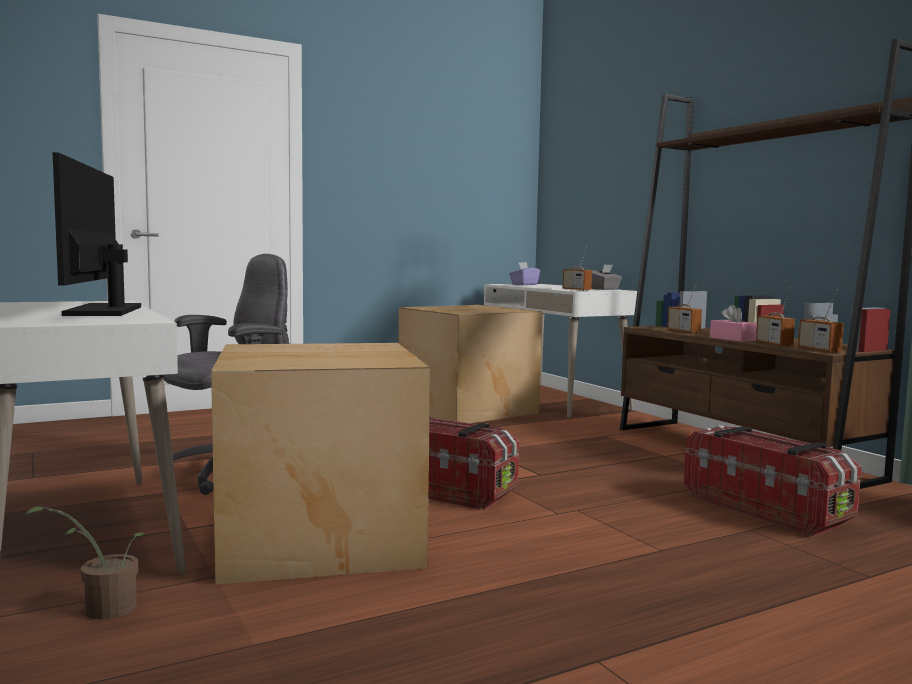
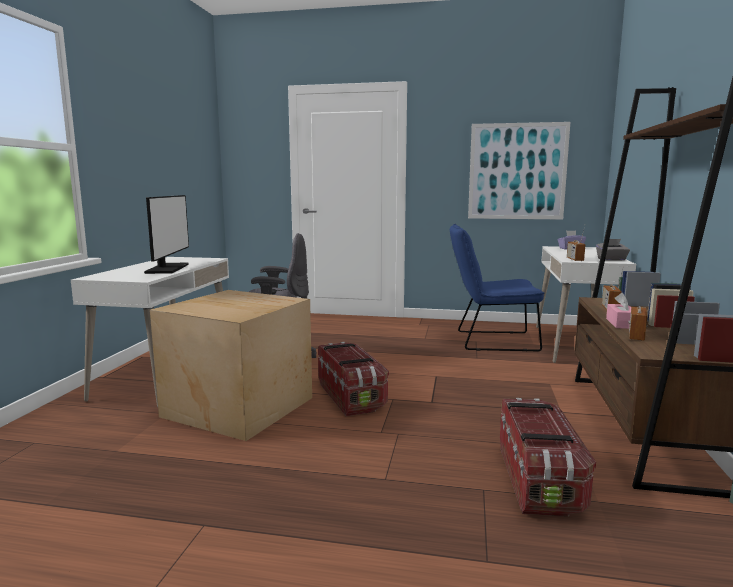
camera: 40 degrees right, 5 degrees up
potted plant [23,506,147,620] -> none
monitor [52,152,141,316] -> monitor turned 150 degrees clockwise [144,195,189,274]
cardboard box [399,305,542,423] -> blue chair [450,224,545,351]
radio [798,289,844,353] -> none
none -> picture [468,122,570,220]

